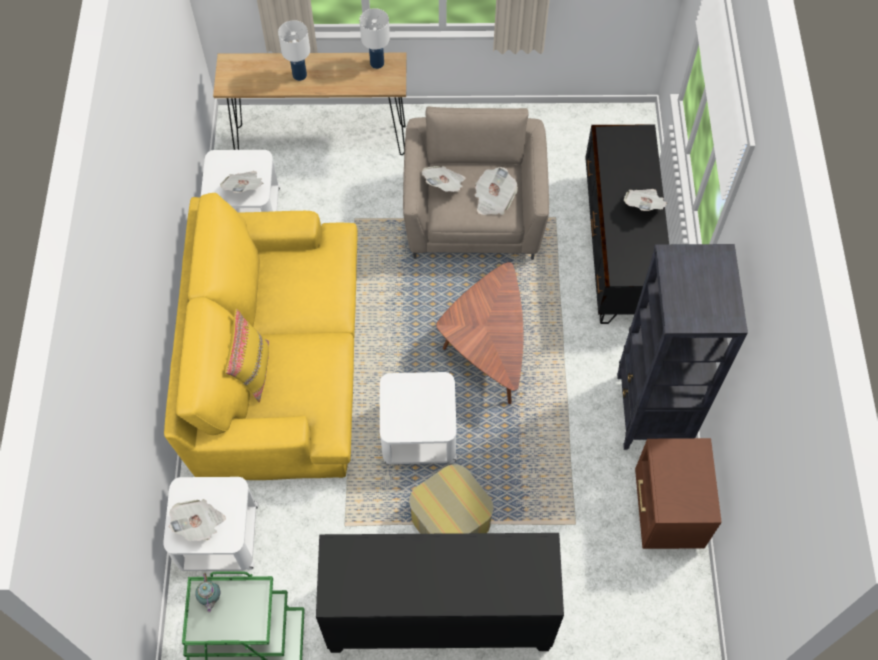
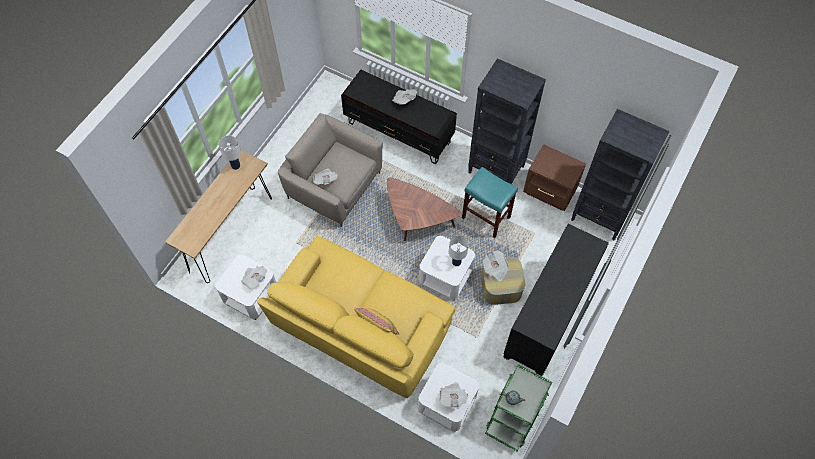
camera: 60 degrees left, 0 degrees up
white table lamp [278,20,310,81] -> white table lamp moved to [449,235,469,266]
newspaper [475,167,518,215] -> newspaper moved to [483,250,510,282]
none -> turquoise stool [462,167,518,238]
none -> black bookcase [571,109,669,240]

